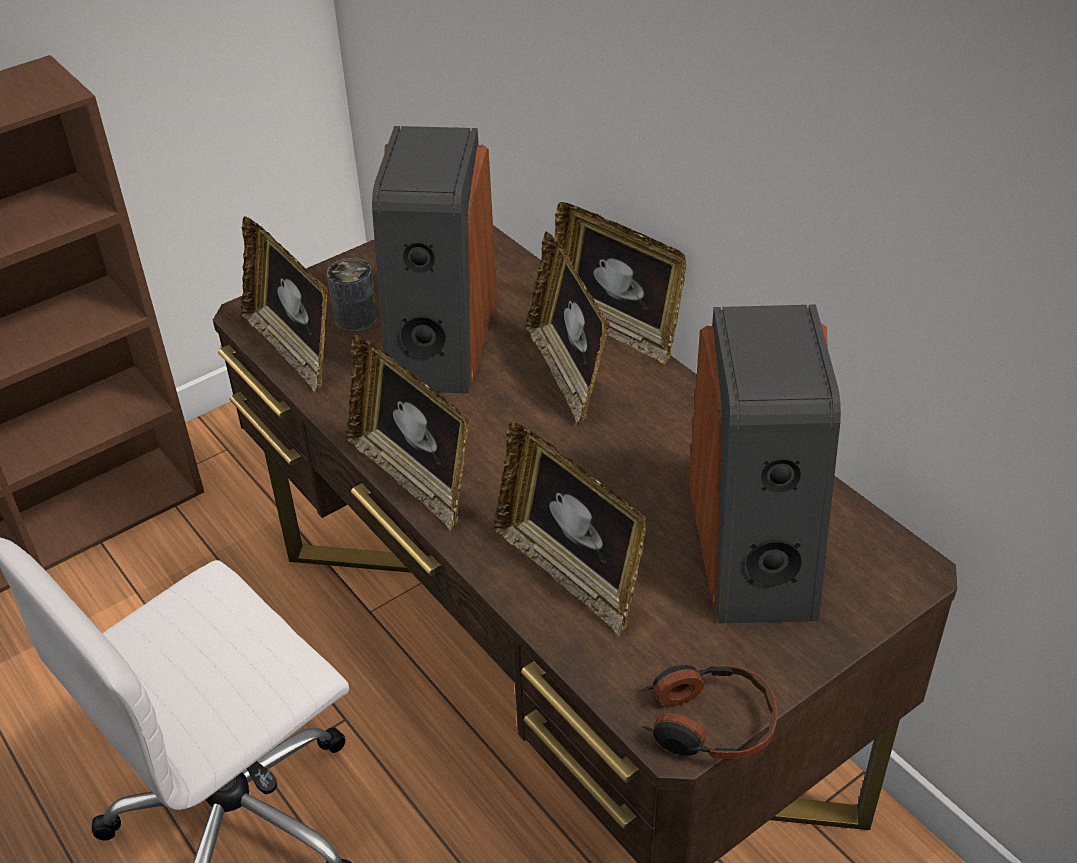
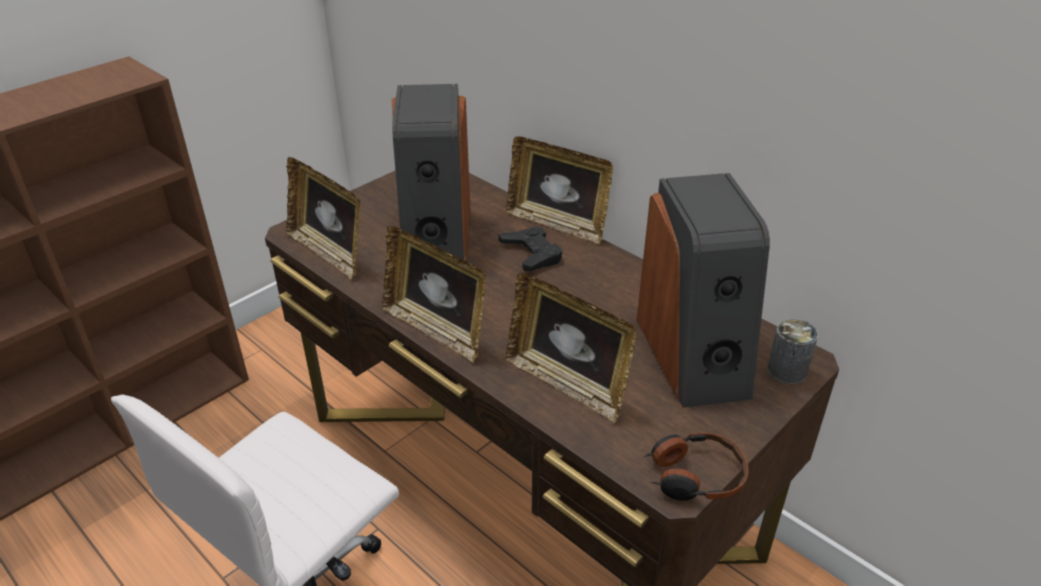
camera: 10 degrees left, 5 degrees down
can [327,258,378,332] -> can moved to [767,319,818,384]
picture frame [526,232,610,425] -> black game controller [498,226,562,271]

